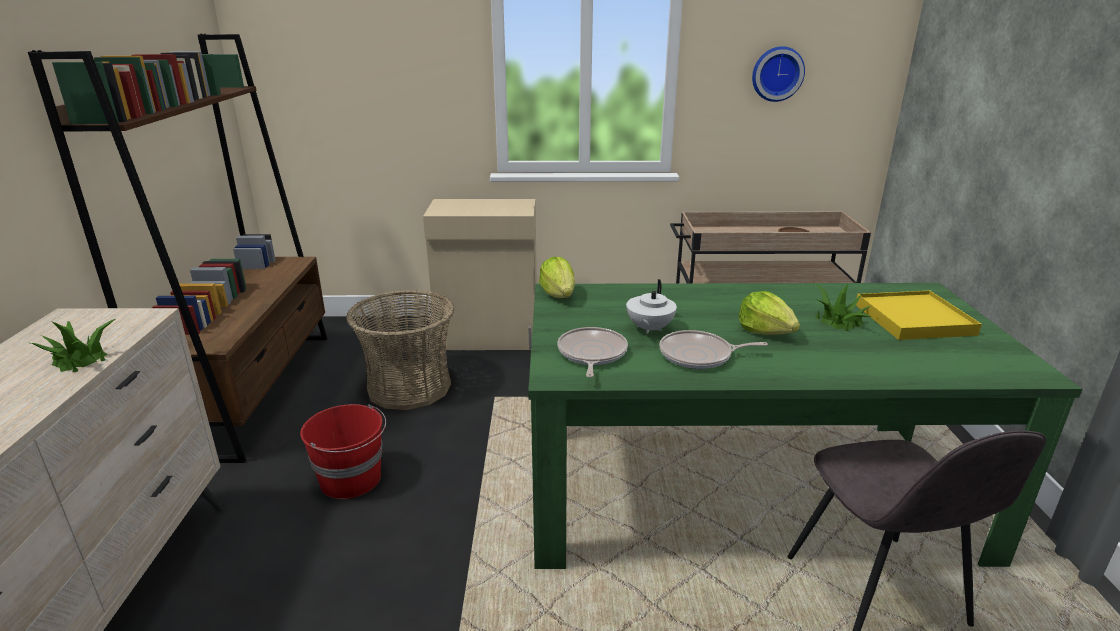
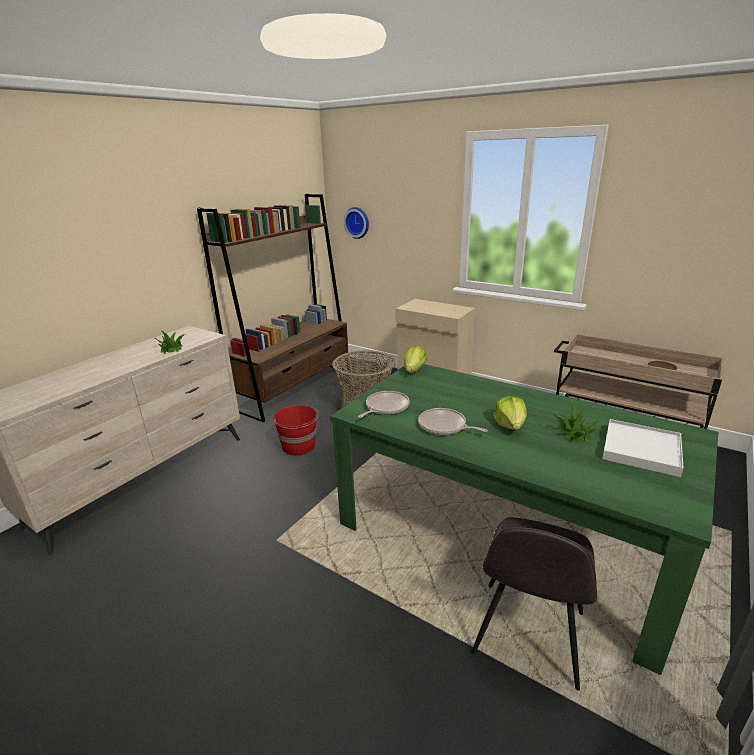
camera: 35 degrees right, 0 degrees up
white teapot [626,279,677,334] -> none
wall clock [752,46,805,102] -> wall clock moved to [344,207,369,239]
yellow tray [856,291,982,340] -> white tray [602,419,684,477]

